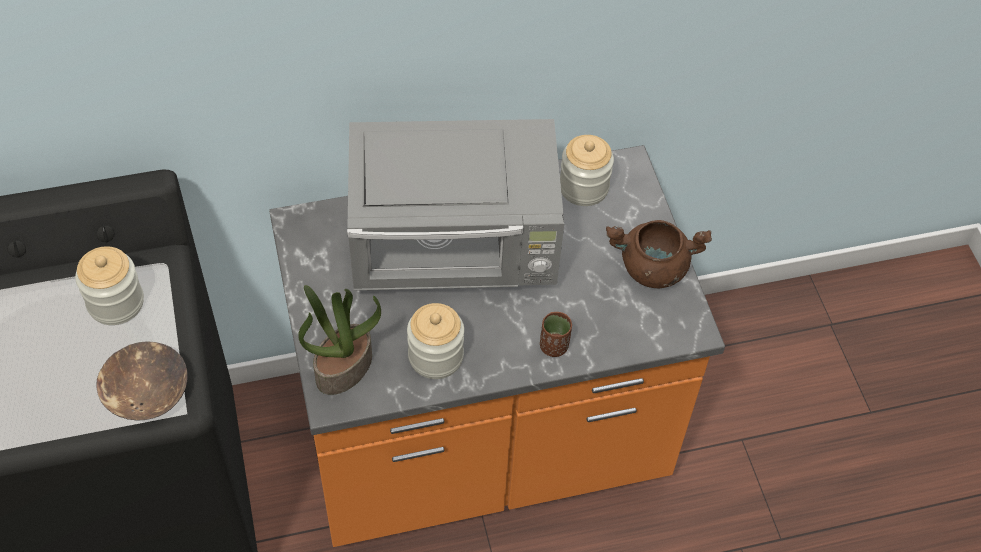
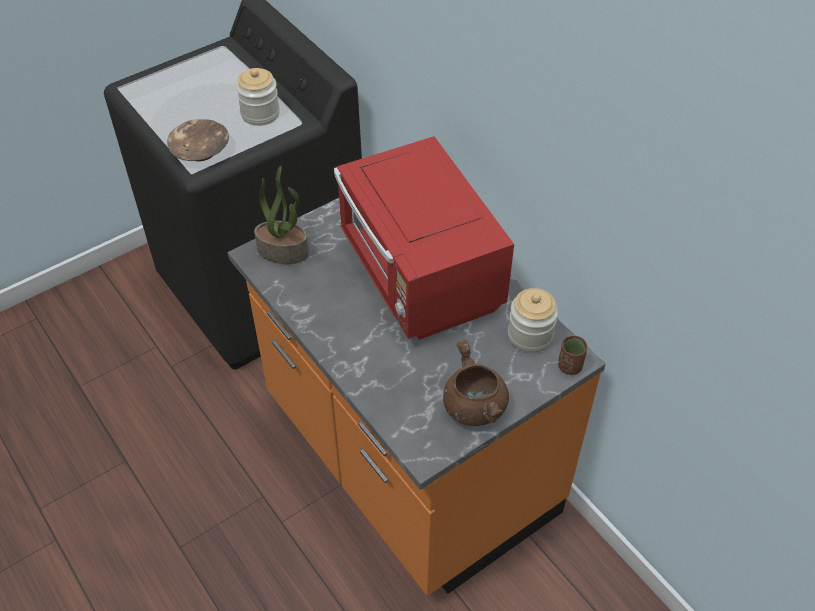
camera: 70 degrees right, 5 degrees down
grey microwave [347,119,564,291] -> red microwave [334,136,514,340]
jar [407,303,464,379] -> none
brown cup [540,312,572,357] -> brown cup moved to [558,335,587,375]

